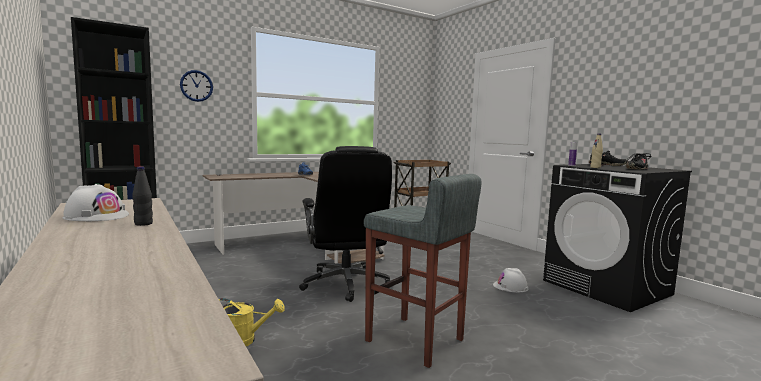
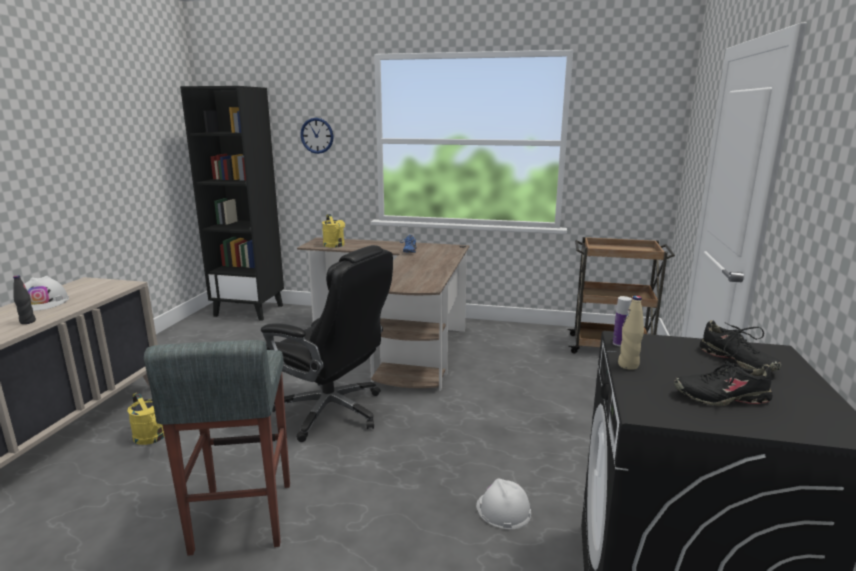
camera: 45 degrees right, 10 degrees up
black office chair [299,146,392,302] -> black office chair turned 90 degrees counterclockwise [261,245,393,442]
none -> yellow watering can [322,214,345,247]

